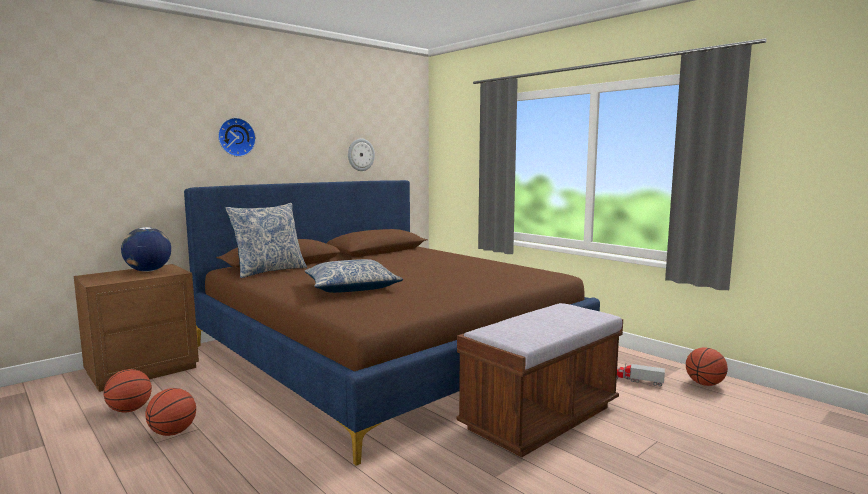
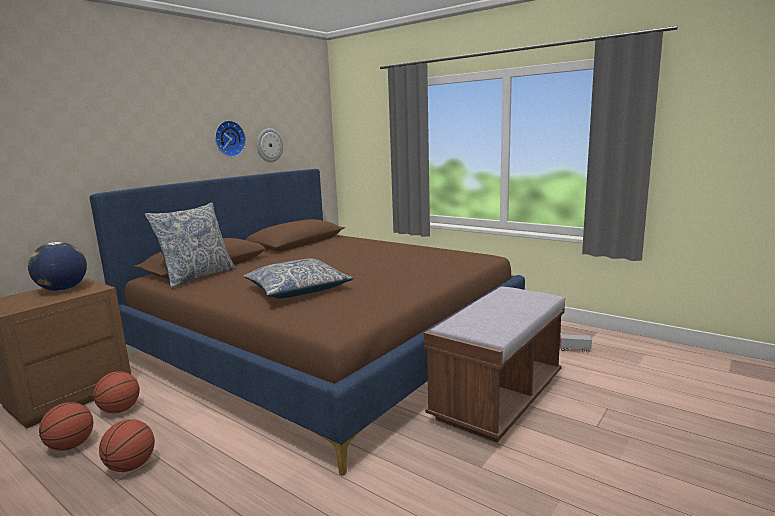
camera: 10 degrees left, 5 degrees up
wall clock [218,118,256,157] -> wall clock moved to [215,120,246,157]
basketball [686,347,728,386] -> basketball moved to [93,371,140,413]

